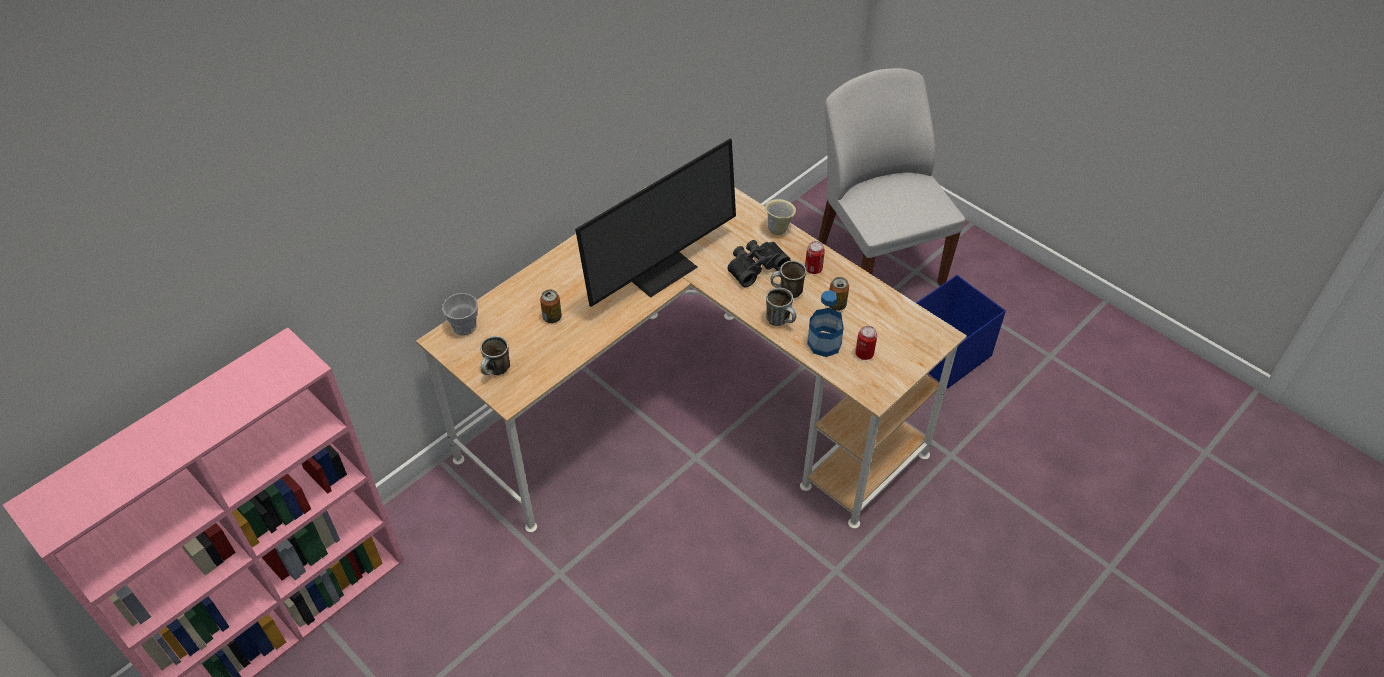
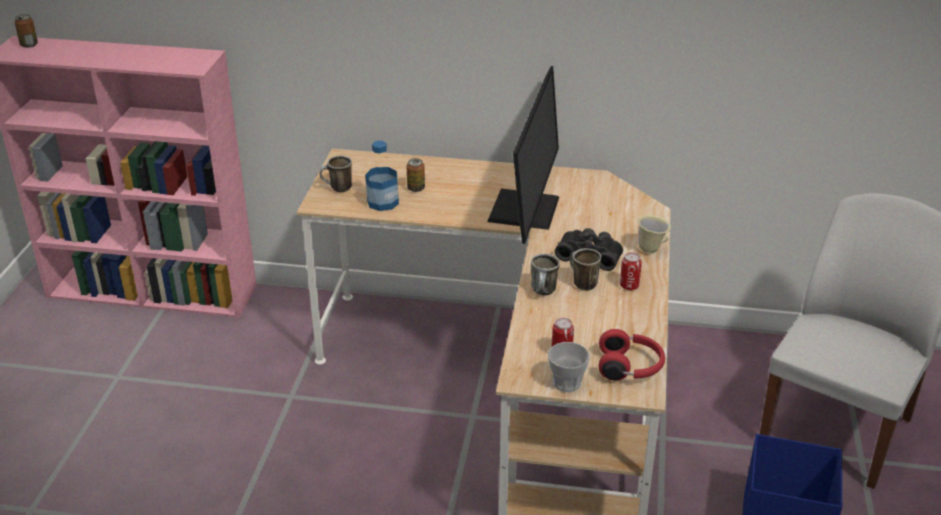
camera: 55 degrees right, 15 degrees down
cup [442,293,478,335] -> cup moved to [548,342,590,392]
monitor [575,139,736,307] -> monitor turned 90 degrees counterclockwise [487,66,559,244]
bottle [807,290,843,357] -> bottle moved to [365,141,399,211]
can [829,277,849,311] -> can moved to [15,14,38,48]
none -> red headphones [599,329,665,381]

